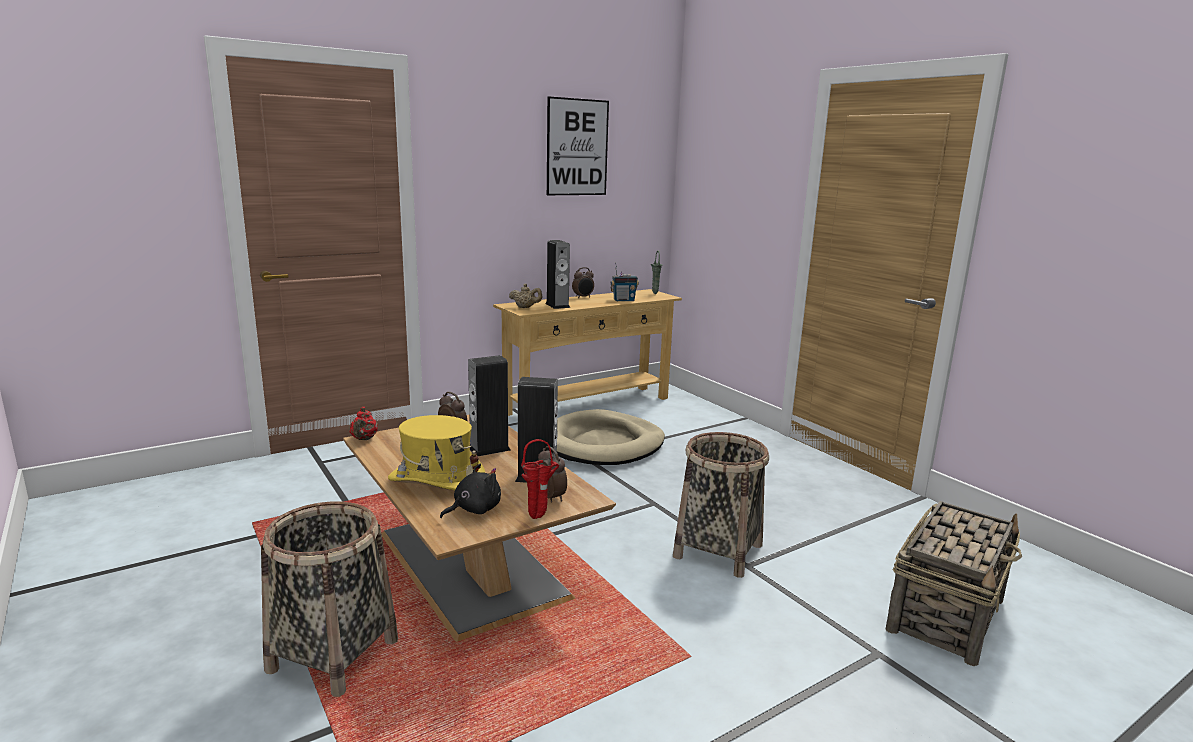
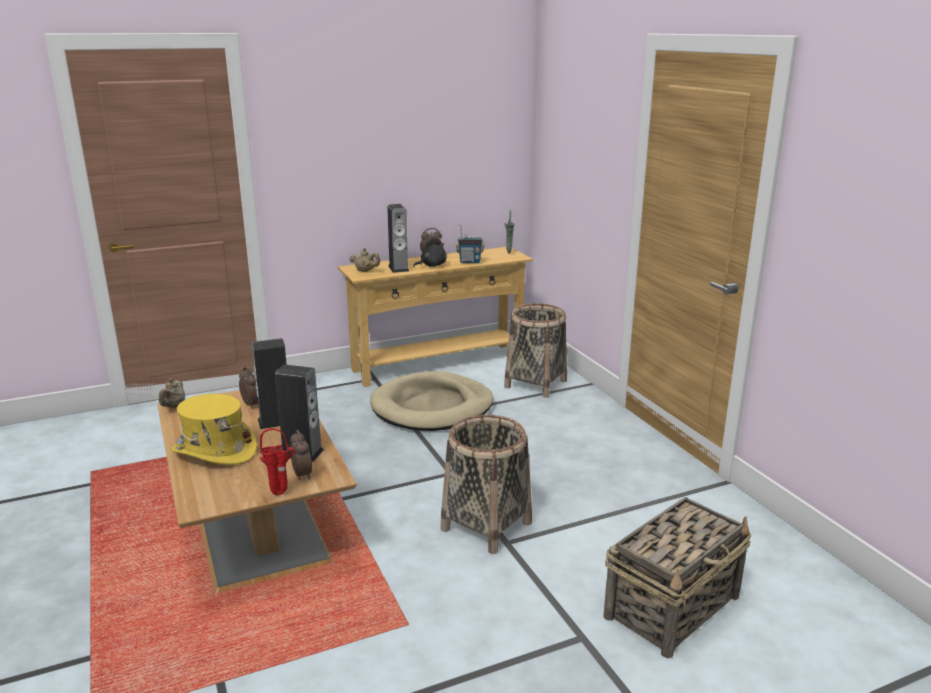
camera: 10 degrees right, 5 degrees up
basket [261,501,398,697] -> basket moved to [504,303,567,398]
red teapot [350,407,378,440] -> beige teapot [159,378,185,408]
black plush toy [440,464,501,518] -> black plush toy moved to [413,241,447,267]
picture [547,96,609,195] -> none

